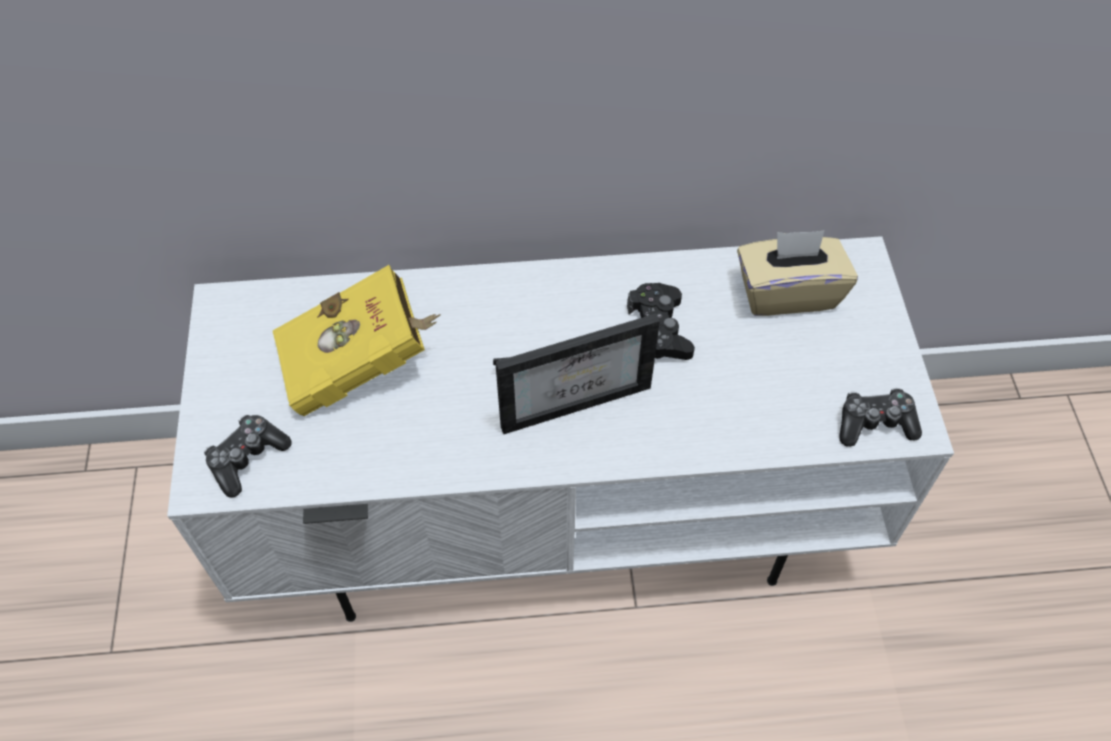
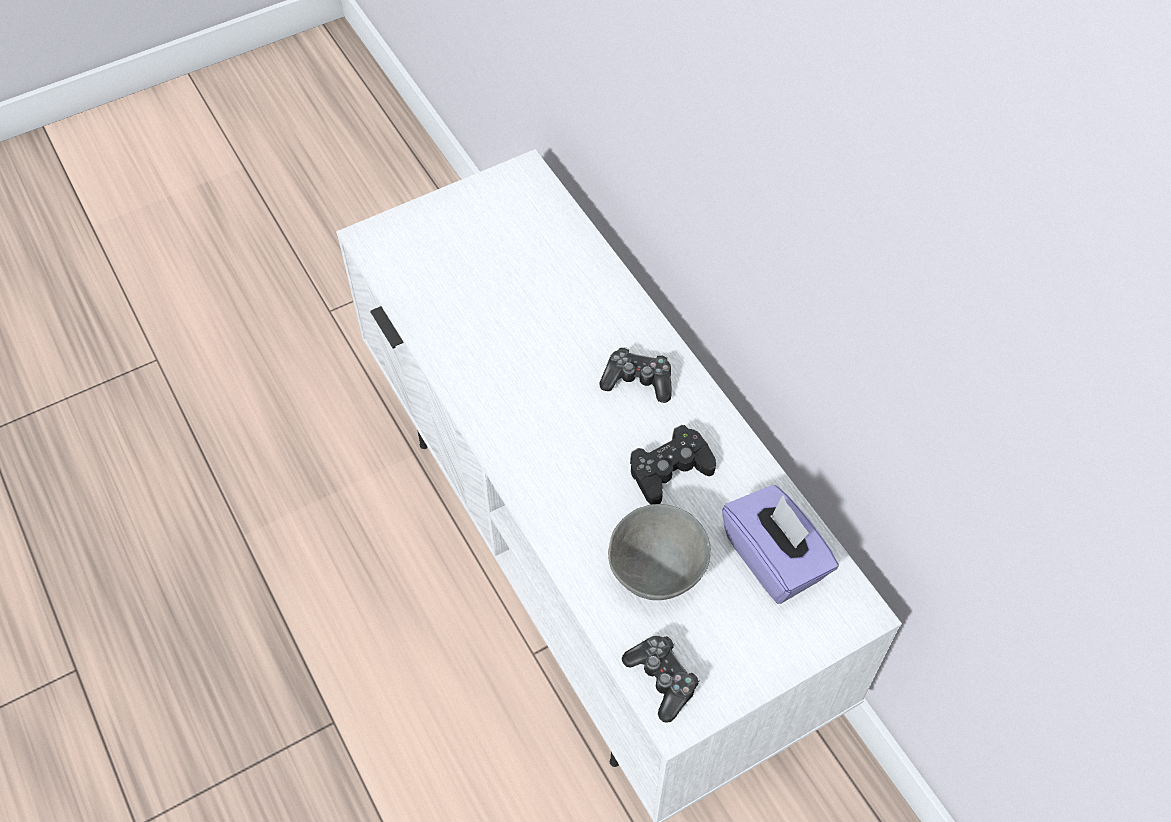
camera: 65 degrees right, 0 degrees up
game controller [204,415,292,497] -> game controller moved to [599,347,672,403]
yellow book [273,265,441,416] -> none
picture frame [493,314,660,434] -> none
beige tissue box [737,231,858,316] -> purple tissue box [722,485,839,604]
none -> grey bowl [608,504,711,600]

